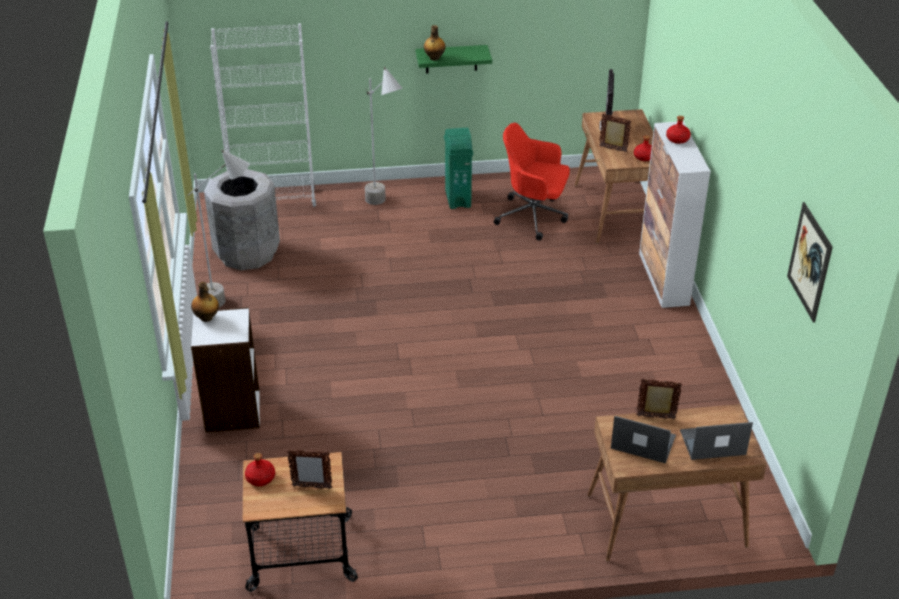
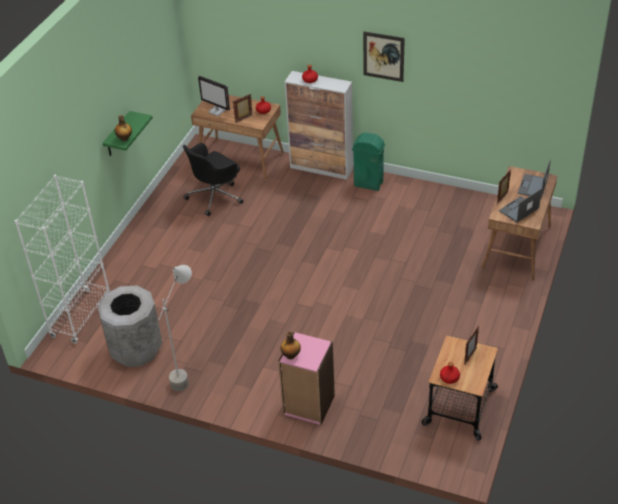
camera: 60 degrees left, 5 degrees up
white bookcase [191,307,260,433] -> pink bookcase [278,332,335,425]
grey floor lamp [365,67,402,205] -> none
green trash can [444,128,473,209] -> green trash can moved to [352,132,385,191]
red office chair [494,123,570,241] -> black office chair [183,143,243,216]
picture [787,202,833,323] -> picture moved to [363,31,405,82]

